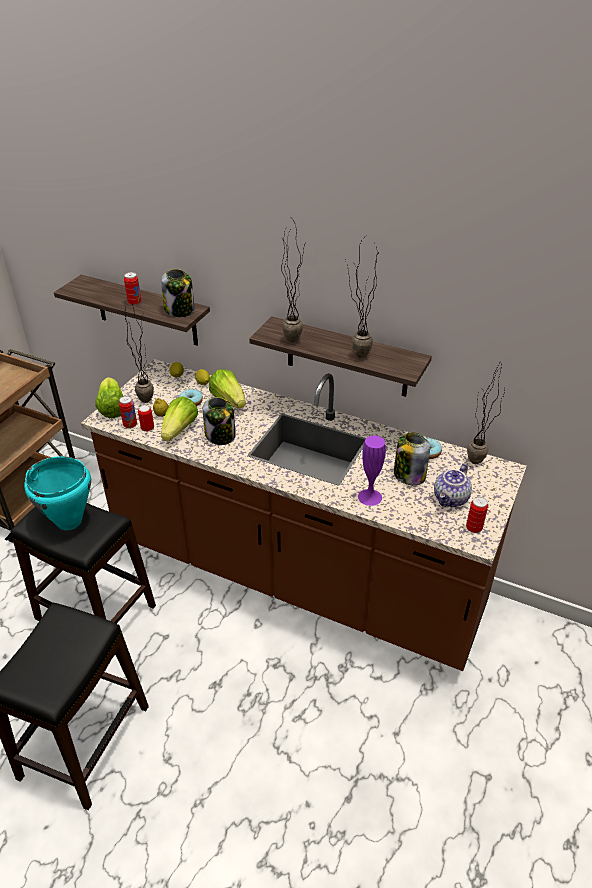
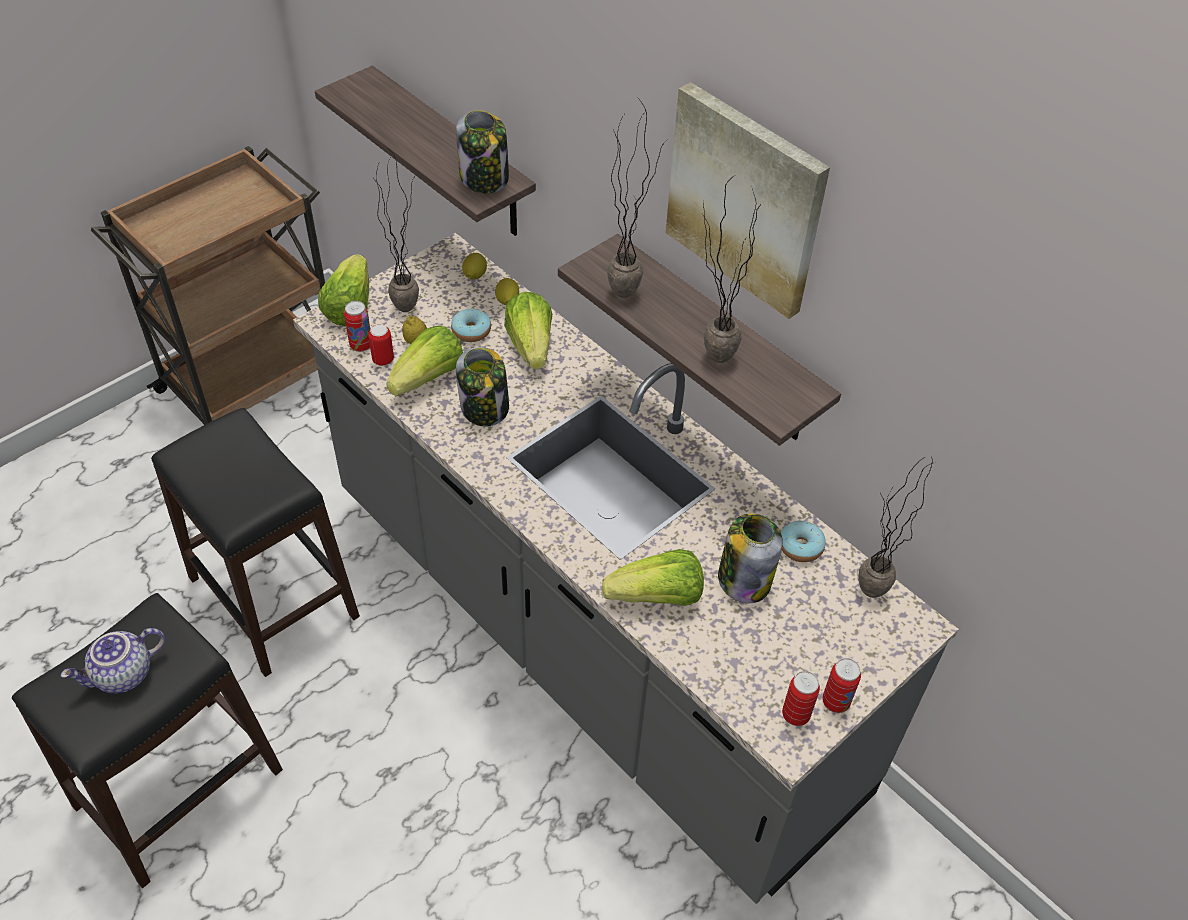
camera: 20 degrees right, 10 degrees up
turquoise cooking pot [24,456,91,530] -> none
brown counter [81,359,527,671] -> grey counter [293,233,959,904]
can [124,272,141,306] -> can moved to [822,658,861,713]
purple vase [358,435,386,506] -> lettuce [602,549,704,606]
teapot [434,463,472,507] -> teapot moved to [61,628,166,694]
none -> picture [666,82,830,319]

